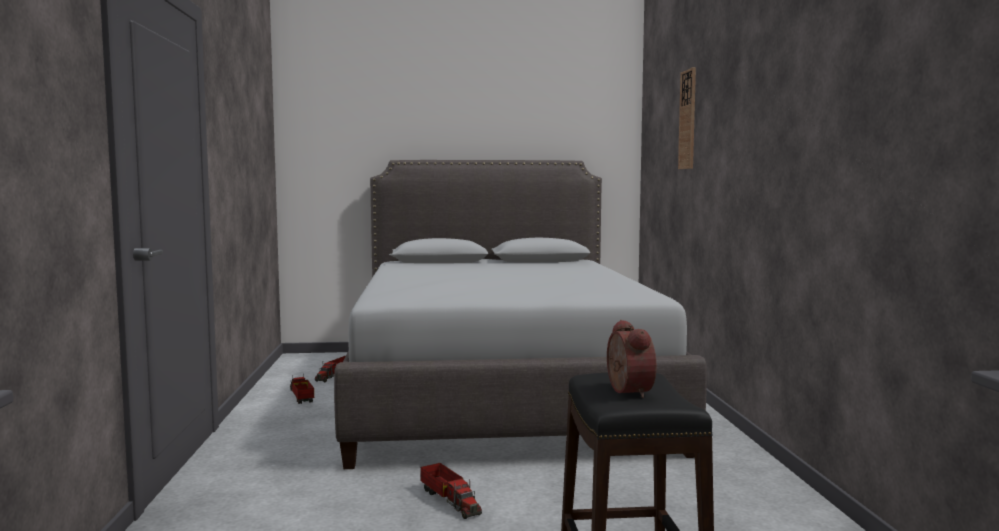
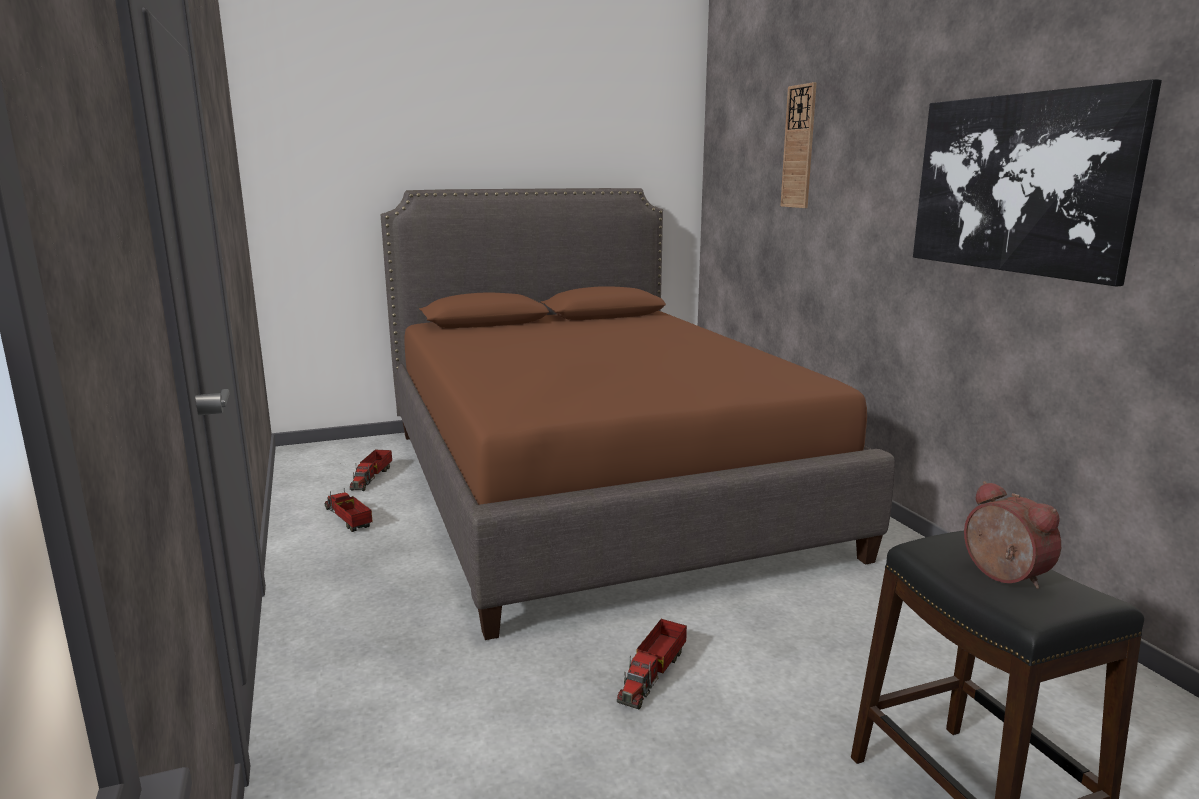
camera: 15 degrees left, 10 degrees up
grey bed [334,160,707,469] -> brown bed [381,188,895,640]
toy truck [420,463,482,519] -> toy truck turned 75 degrees clockwise [617,619,687,709]
none -> picture [913,79,1162,286]

